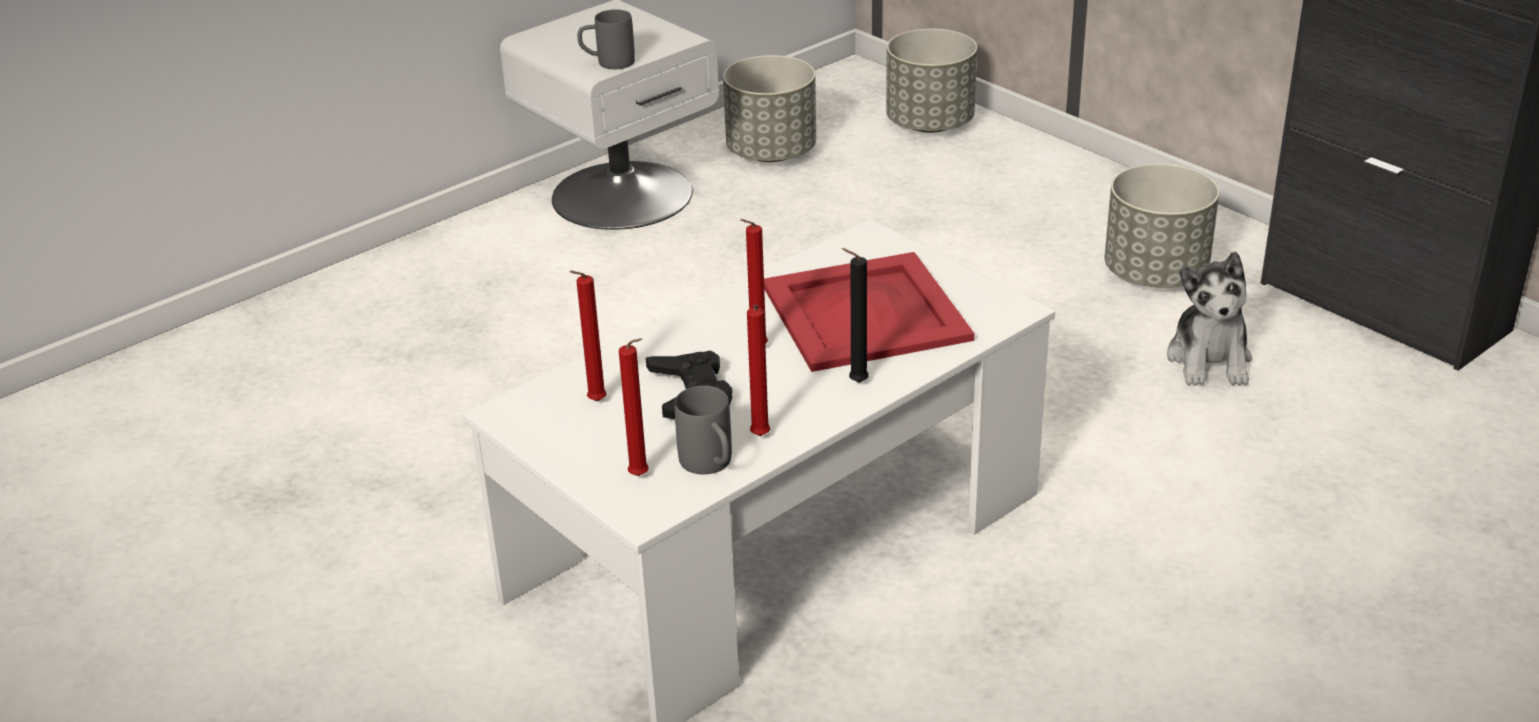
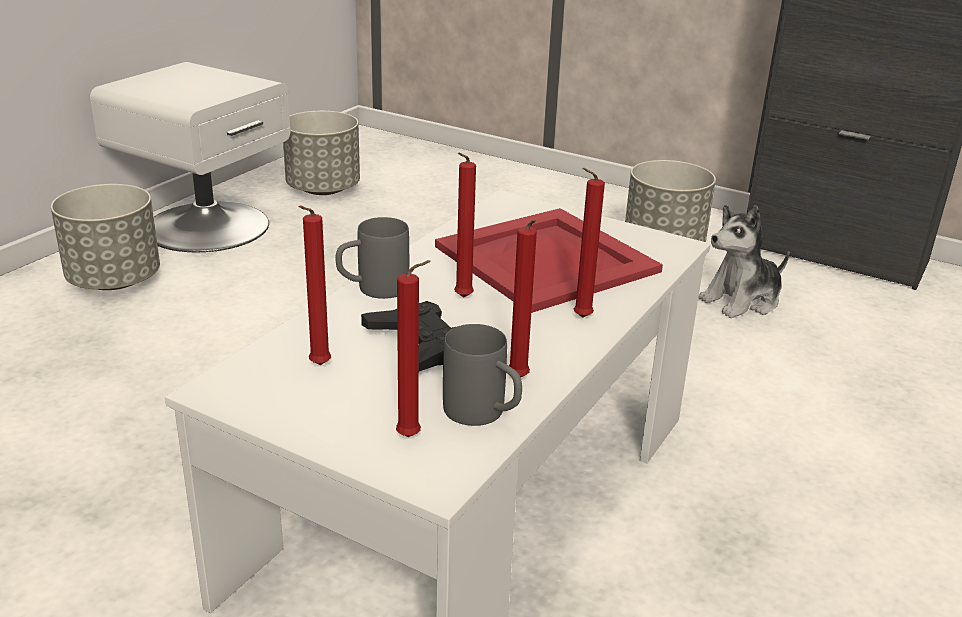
camera: 20 degrees left, 5 degrees down
grey mug [577,9,635,69] -> grey mug moved to [336,217,409,299]
black candle [842,248,869,383] -> red candle [574,168,605,318]
grey planter [886,29,977,133] -> grey planter moved to [51,184,160,290]
plush toy [1167,251,1252,385] -> plush toy turned 75 degrees clockwise [698,205,790,318]

